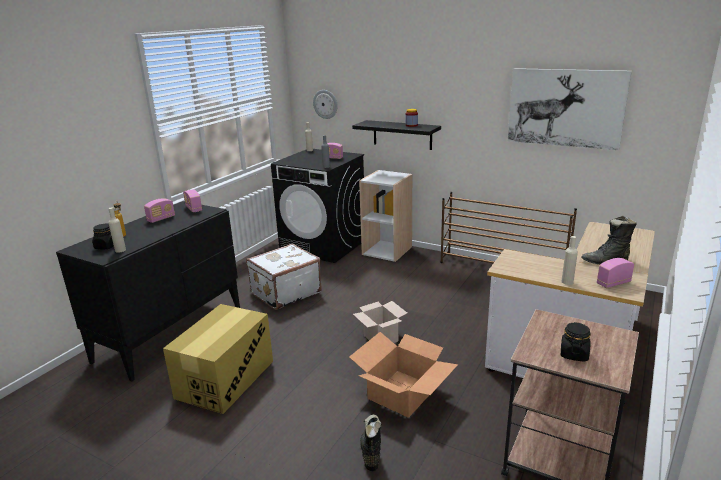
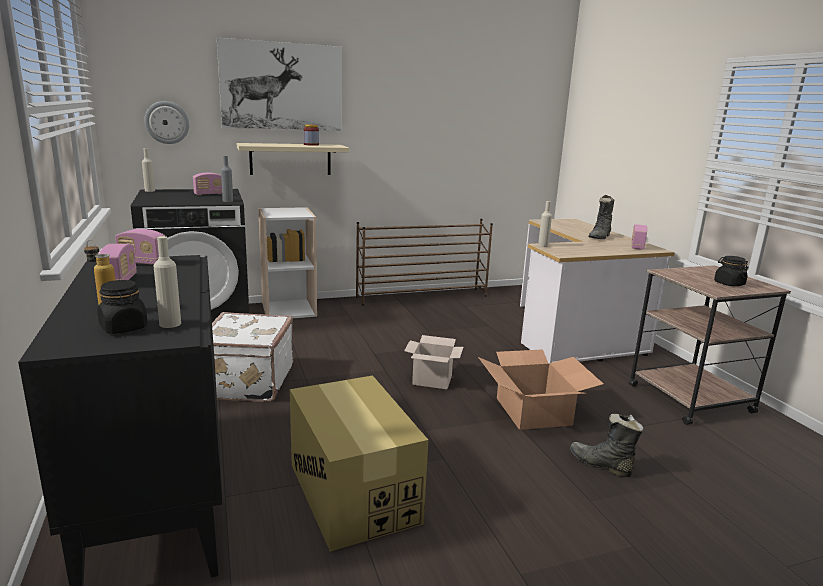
camera: 50 degrees left, 5 degrees down
black shelf [352,120,441,150] -> beige shelf [237,143,349,175]
picture [508,68,632,150] -> picture moved to [217,38,342,131]
beige bottle [561,236,578,285] -> beige bottle moved to [538,201,552,247]

